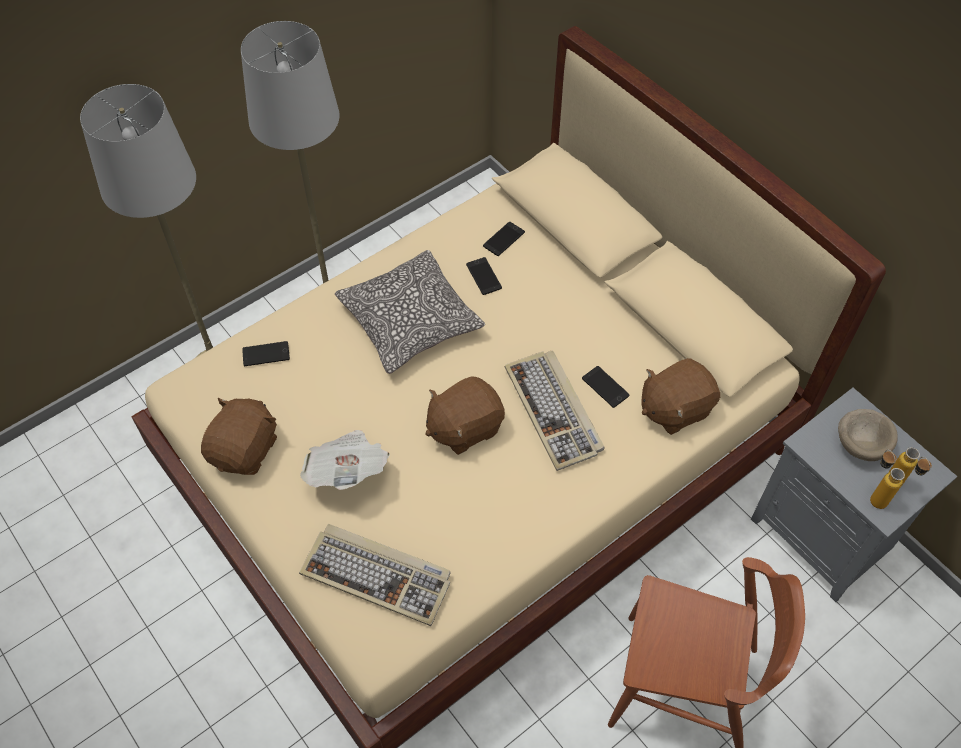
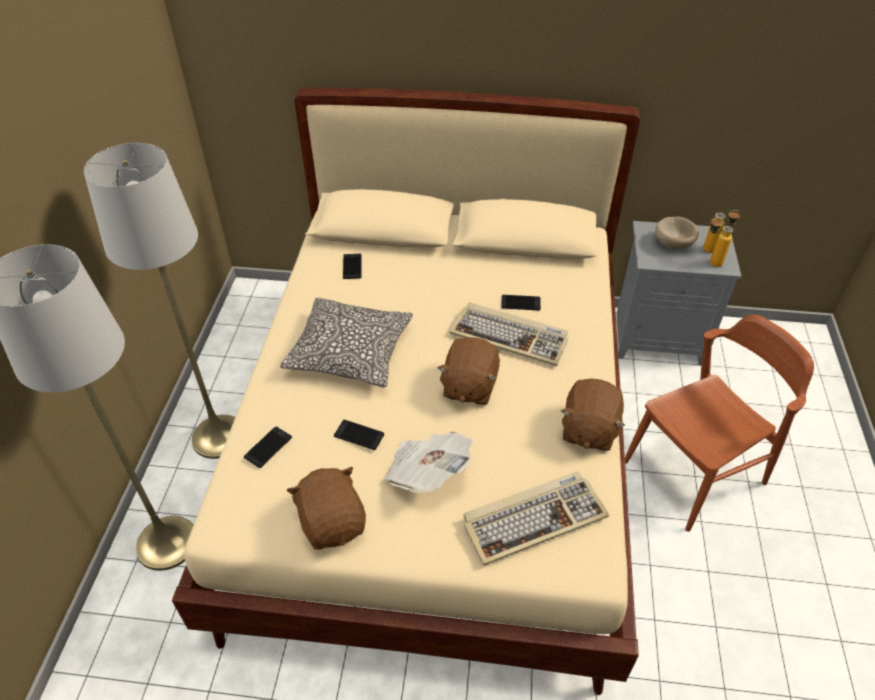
camera: 45 degrees left, 10 degrees down
phone [466,257,502,295] -> phone moved to [334,420,384,450]
brown plush toy [642,358,720,435] -> brown plush toy moved to [561,378,625,451]

